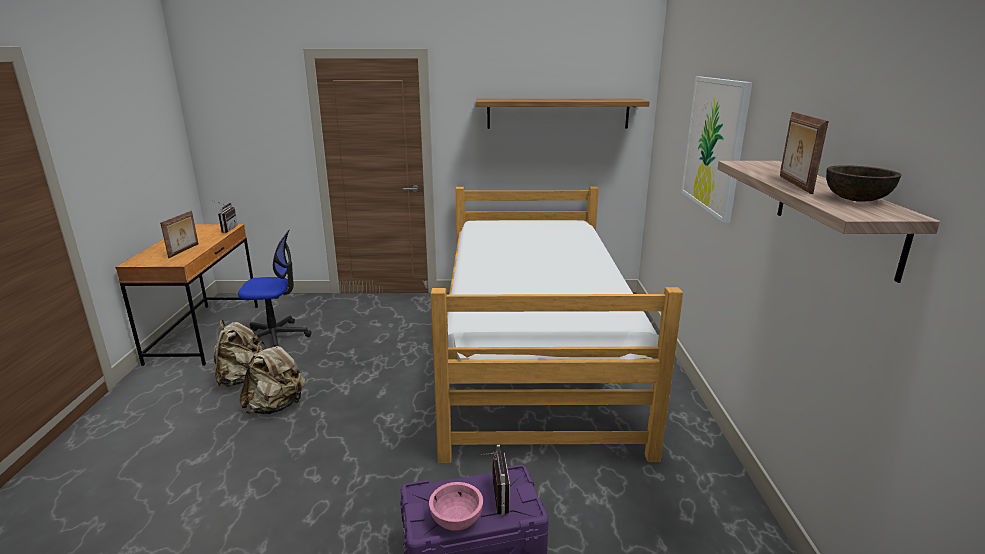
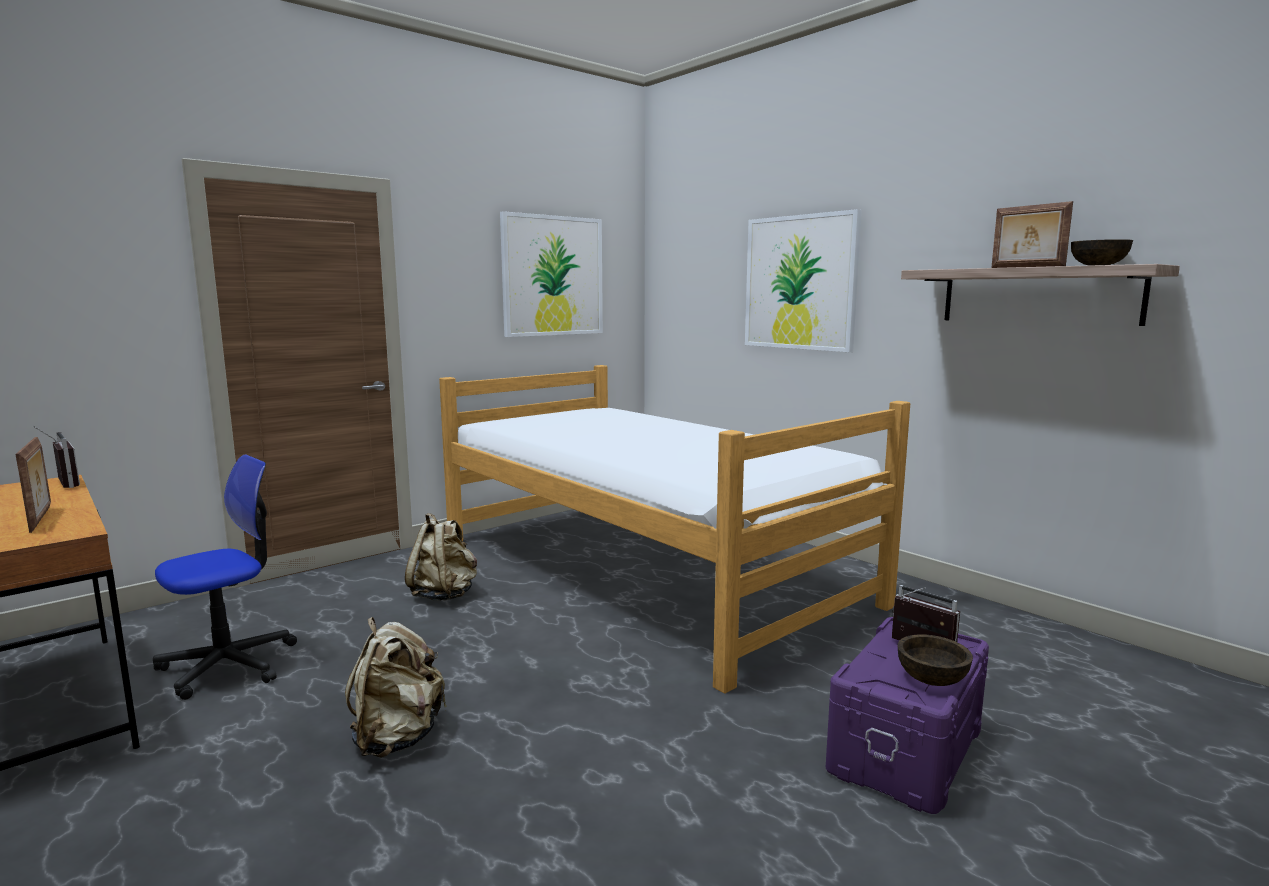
camera: 40 degrees left, 10 degrees down
beige backpack [214,320,263,387] -> beige backpack moved to [405,513,477,601]
pink bowl [429,482,483,531] -> brown bowl [898,634,973,686]
shelf [476,99,650,129] -> picture [500,211,603,337]

